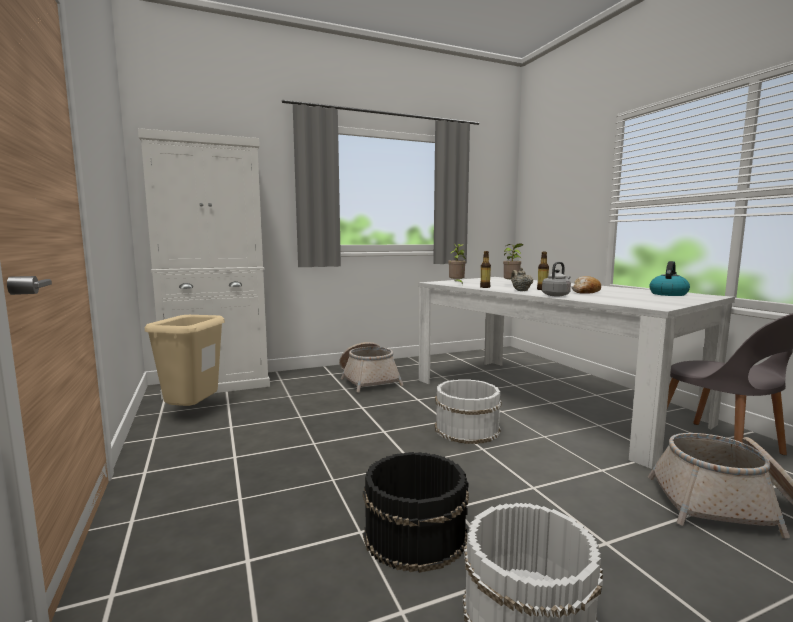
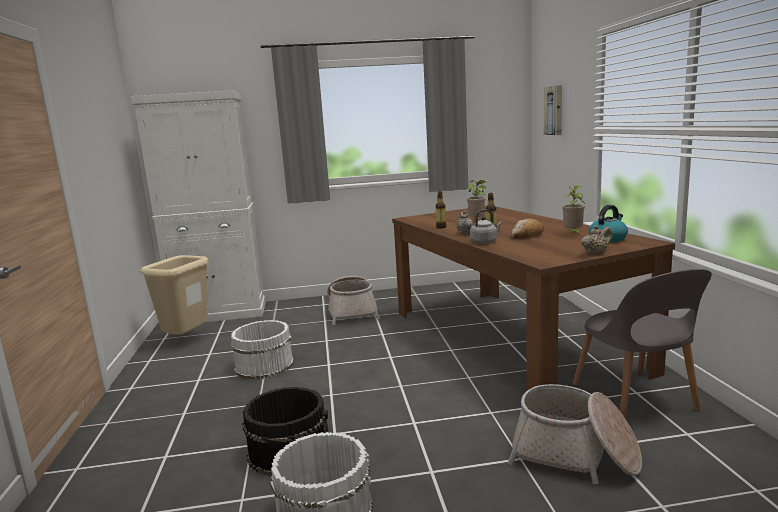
camera: 15 degrees right, 5 degrees up
white dining table [418,277,735,469] -> brown dining table [392,206,675,391]
white bucket [435,379,502,444] -> white bucket moved to [231,320,294,379]
potted plant [448,243,466,285] -> potted plant moved to [562,185,585,236]
none -> picture [544,85,562,135]
none -> beige teapot [581,225,612,255]

